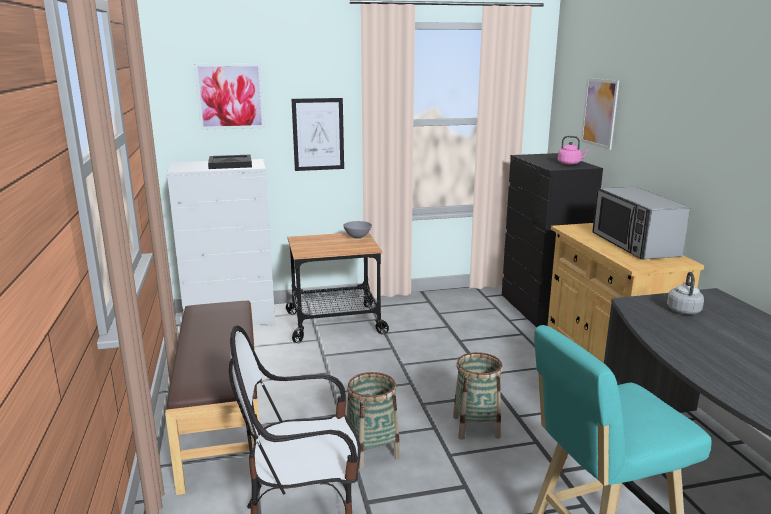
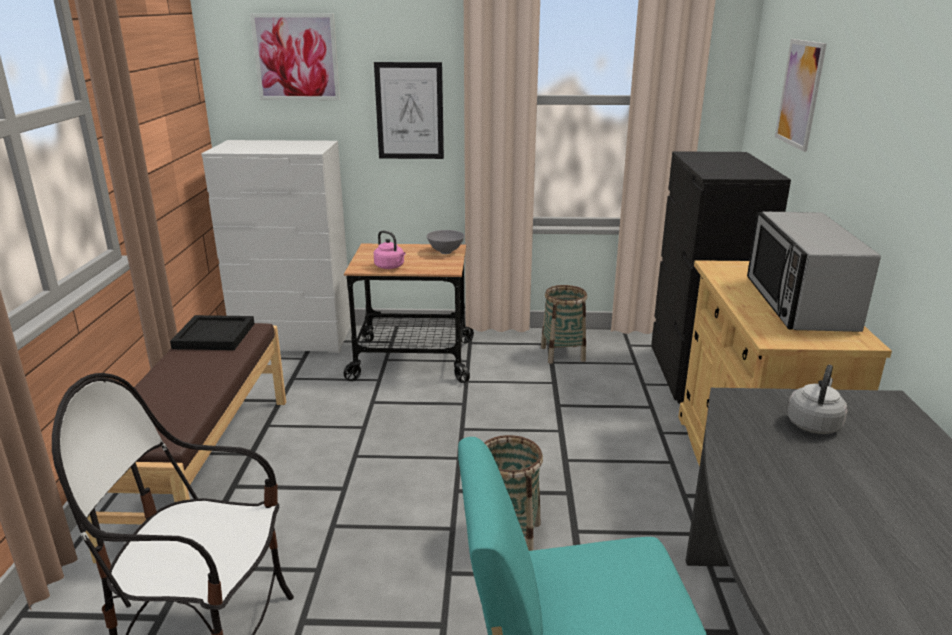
camera: 15 degrees right, 5 degrees up
black tray [208,154,252,169] -> black tray moved to [170,315,254,350]
basket [347,372,400,469] -> basket moved to [541,285,587,364]
pink kettle [558,136,589,165] -> pink kettle moved to [374,230,406,269]

